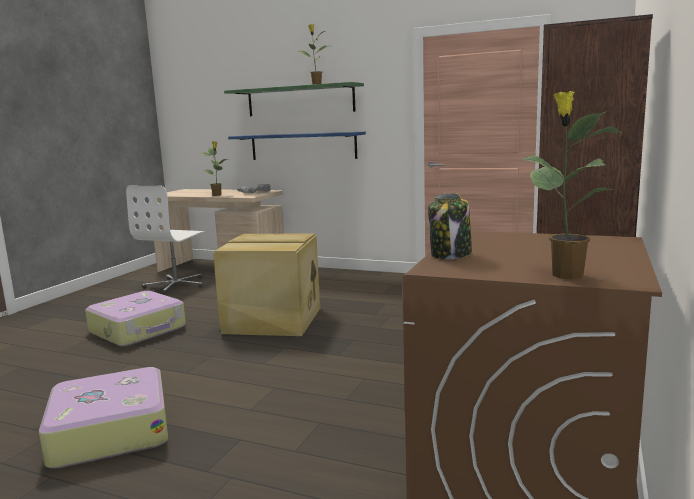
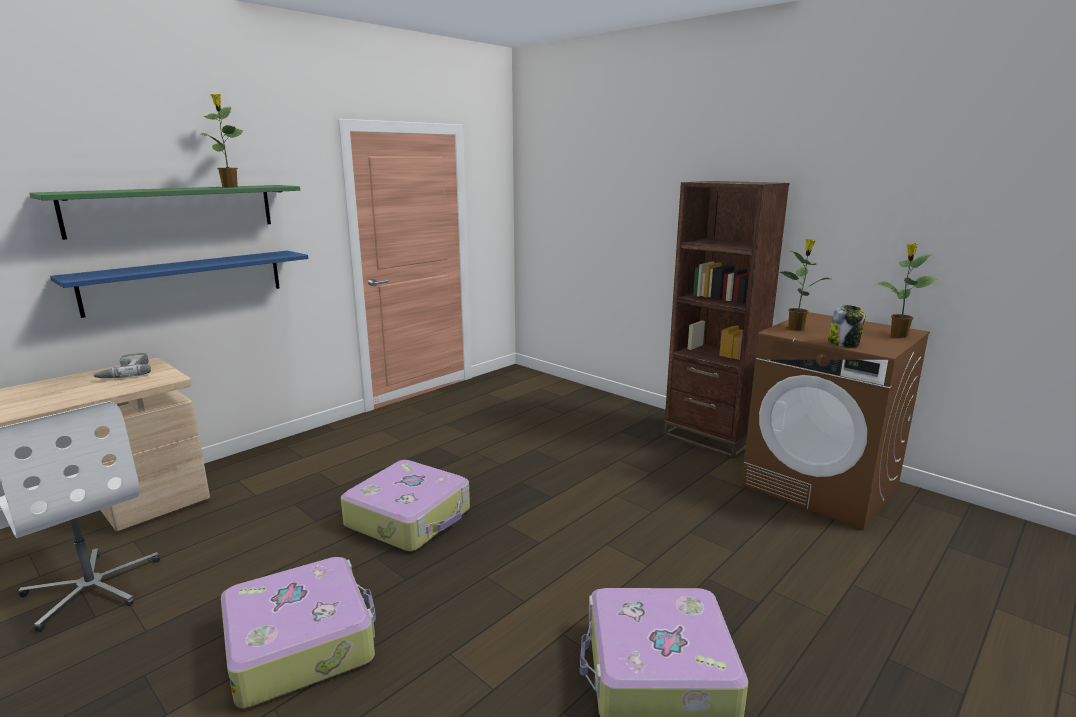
camera: 70 degrees left, 5 degrees up
potted plant [198,141,228,196] -> potted plant moved to [779,239,830,331]
beige storage box [213,233,320,336] -> suitcase [341,460,470,551]

